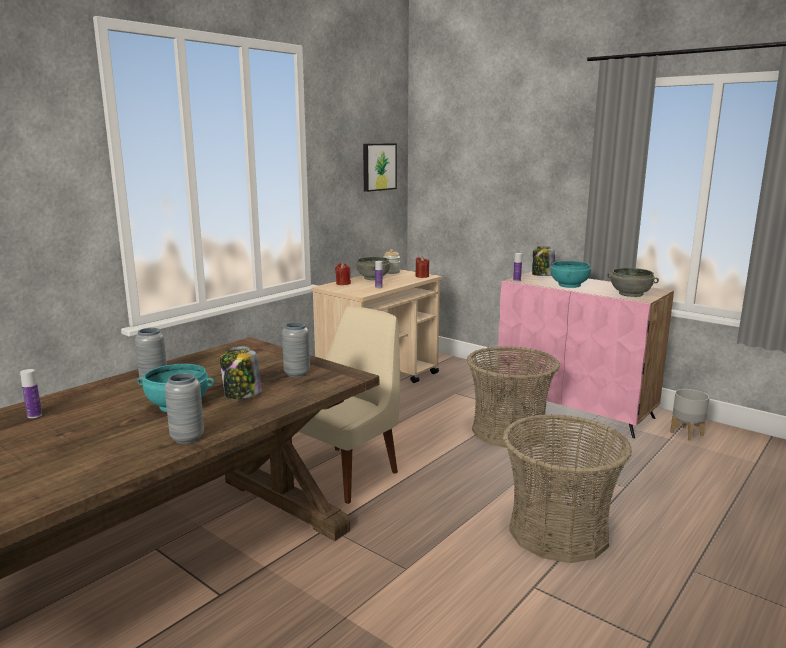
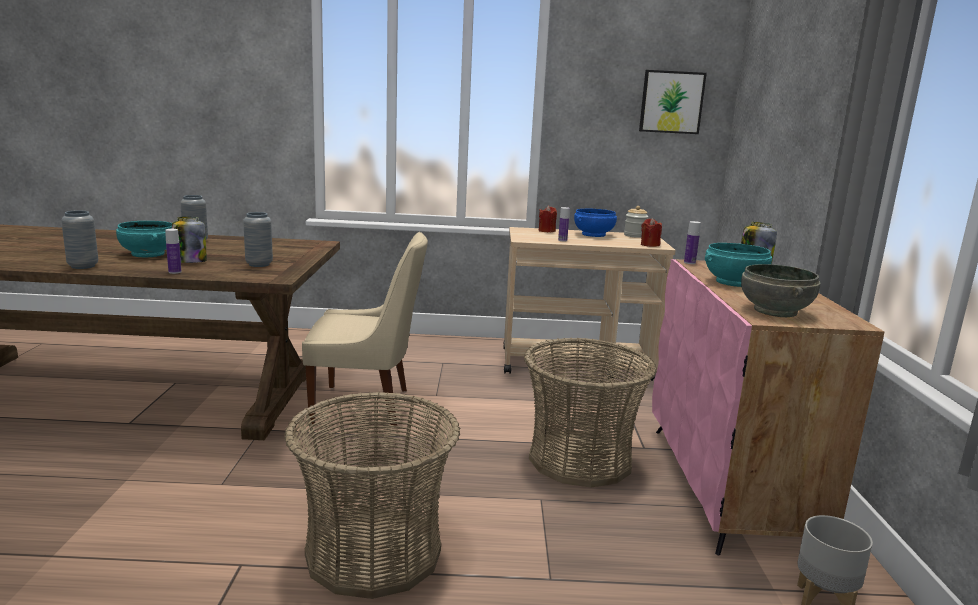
camera: 50 degrees right, 0 degrees up
bottle [20,369,42,418] -> bottle moved to [165,229,182,274]
grey bowl [357,257,390,280] -> blue bowl [574,209,617,237]

